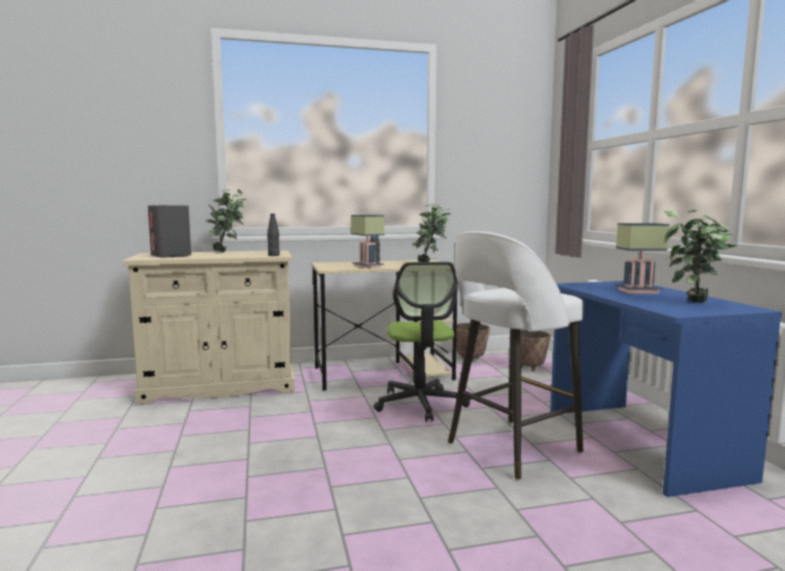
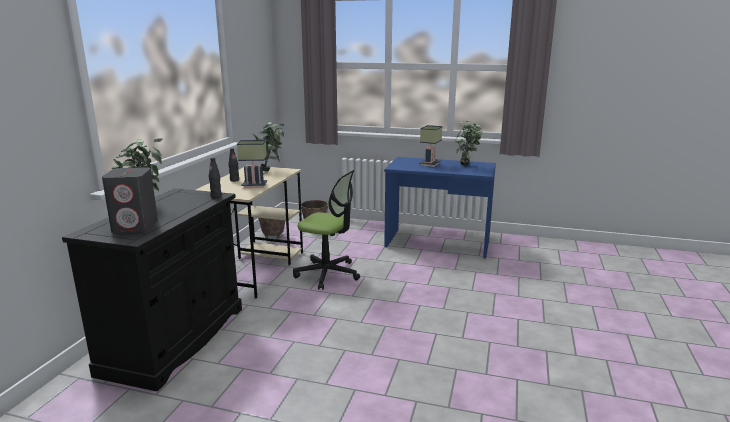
camera: 60 degrees left, 10 degrees up
beige cabinet [123,250,295,405] -> black cabinet [62,188,242,391]
white stool [448,231,584,480] -> none

